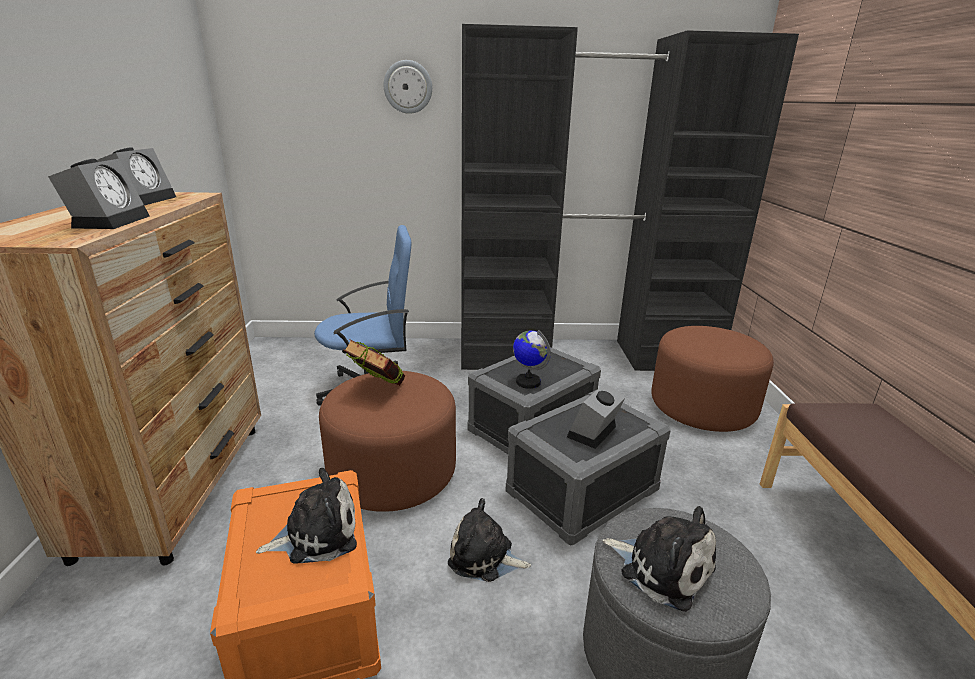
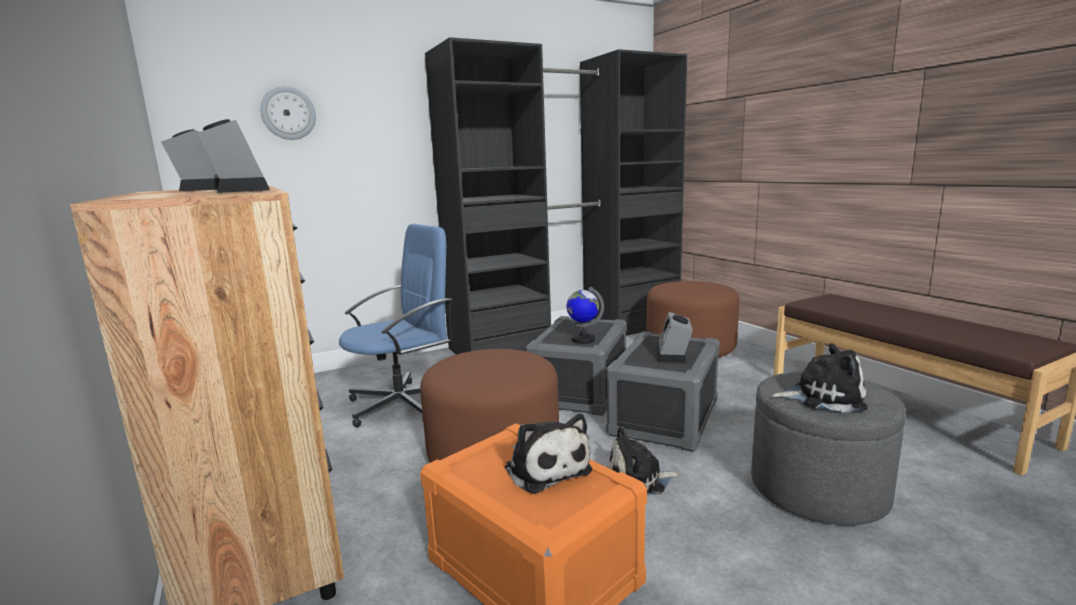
camera: 25 degrees left, 10 degrees down
plush toy [256,468,357,564] -> plush toy turned 105 degrees clockwise [505,414,592,494]
book [344,339,405,386] -> none
wall clock [384,60,432,114] -> wall clock moved to [260,86,316,140]

